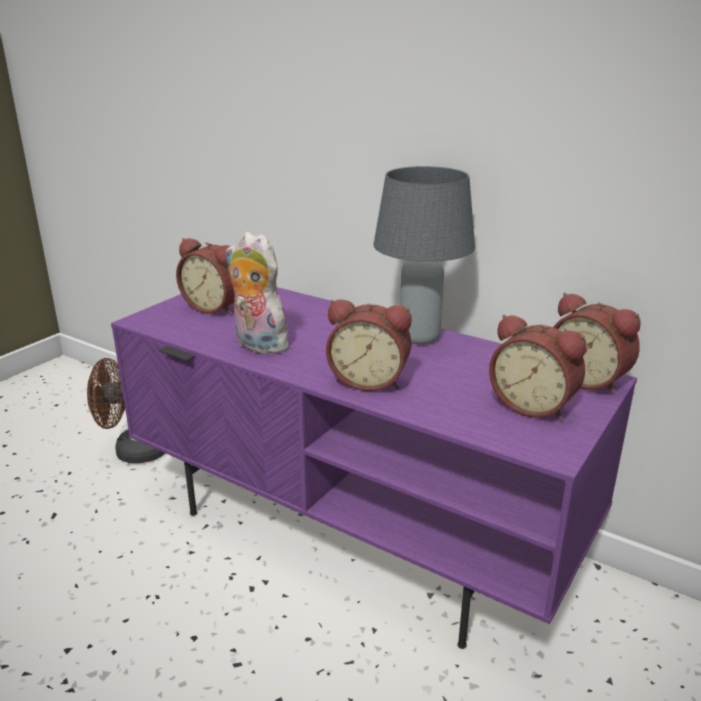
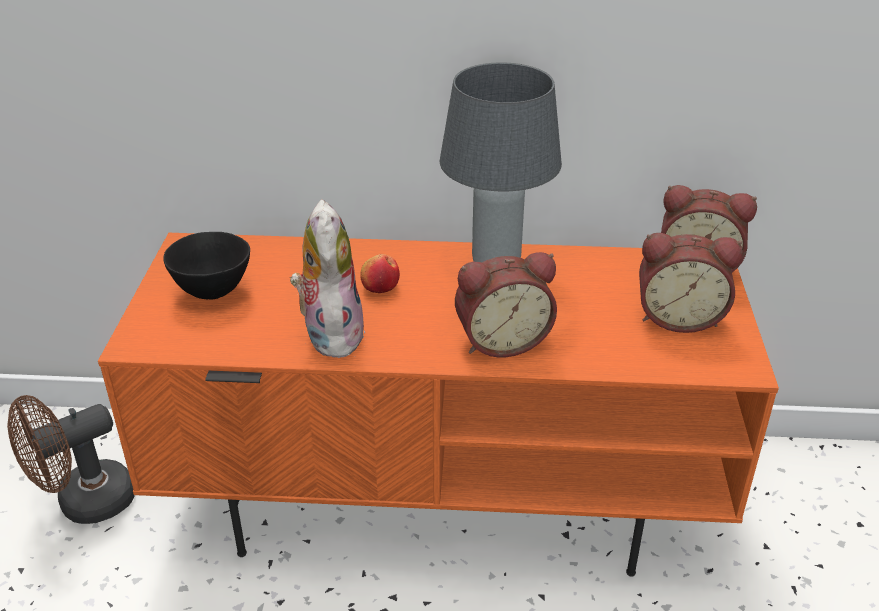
camera: 30 degrees left, 10 degrees up
purple tv stand [111,287,637,649] -> orange tv stand [98,233,779,577]
alarm clock [176,238,234,315] -> black bowl [163,232,250,300]
plush toy [226,232,289,355] -> plush toy turned 75 degrees clockwise [290,199,365,358]
none -> apple [360,254,400,293]

